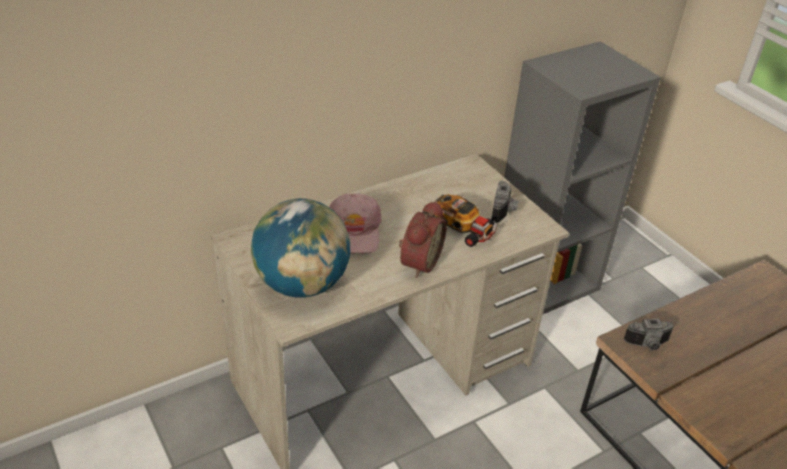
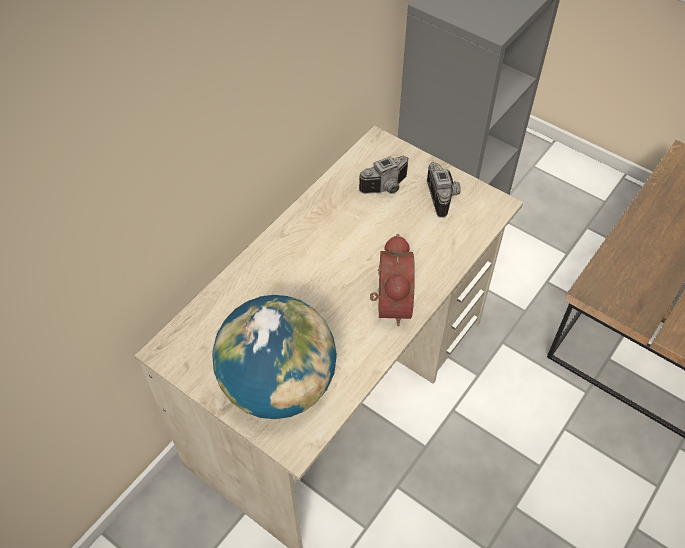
camera: 20 degrees left, 15 degrees up
pink cap [329,193,382,254] -> none
toy car [423,194,499,247] -> none
camera [624,319,674,350] -> camera moved to [359,156,409,194]

